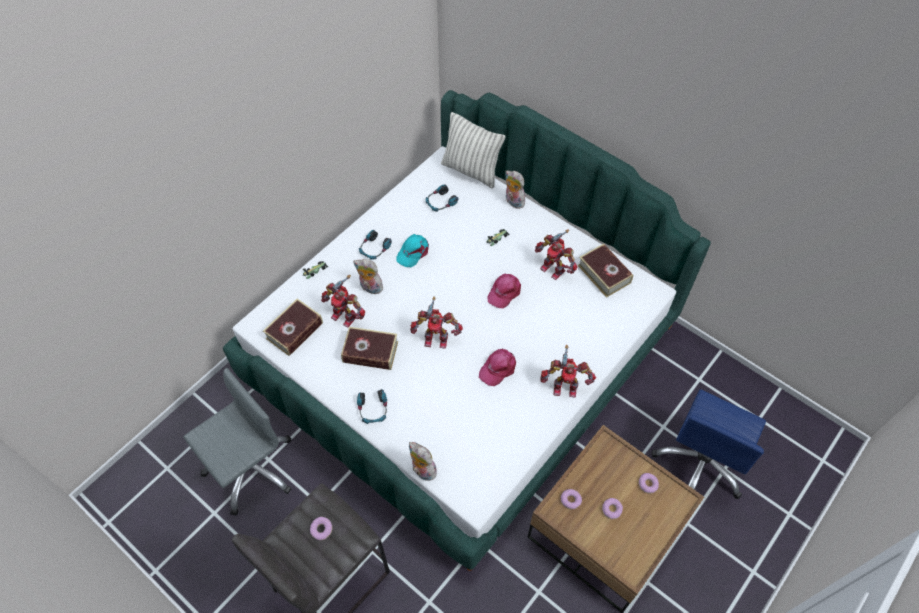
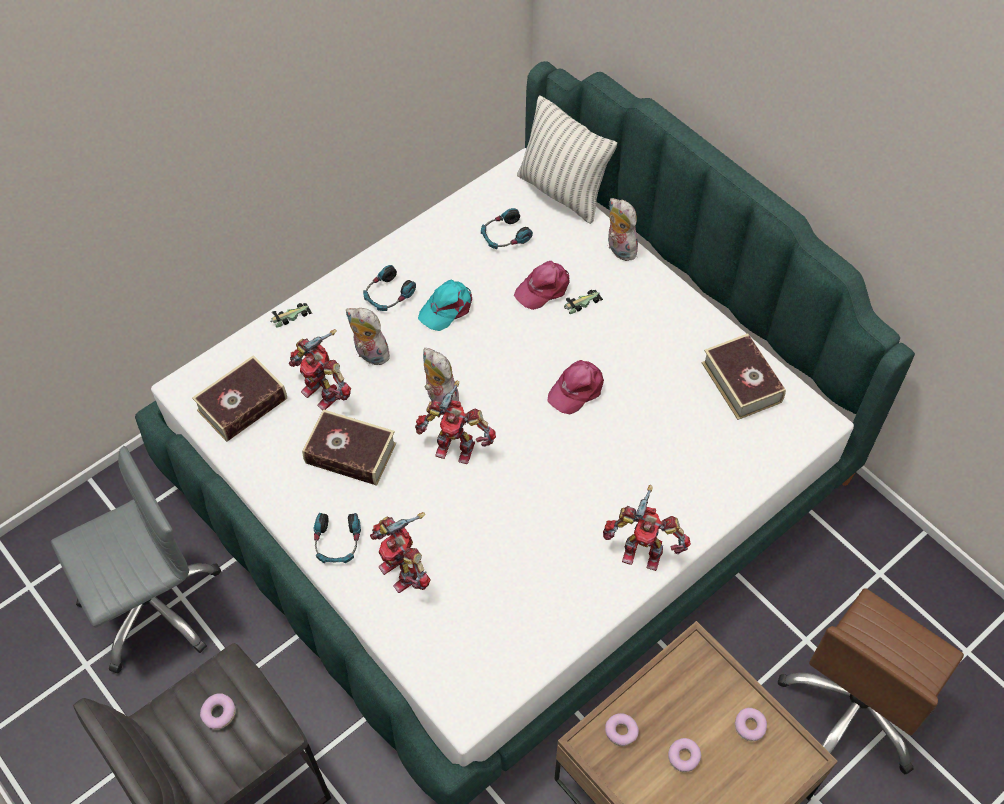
camera: 10 degrees right, 0 degrees up
plush toy [409,442,437,481] -> plush toy moved to [423,348,459,403]
pink cap [479,349,516,386] -> pink cap moved to [514,261,570,310]
toy robot [535,229,578,280] -> toy robot moved to [370,512,431,593]
blue office chair [652,389,766,499] -> brown office chair [778,588,964,774]

